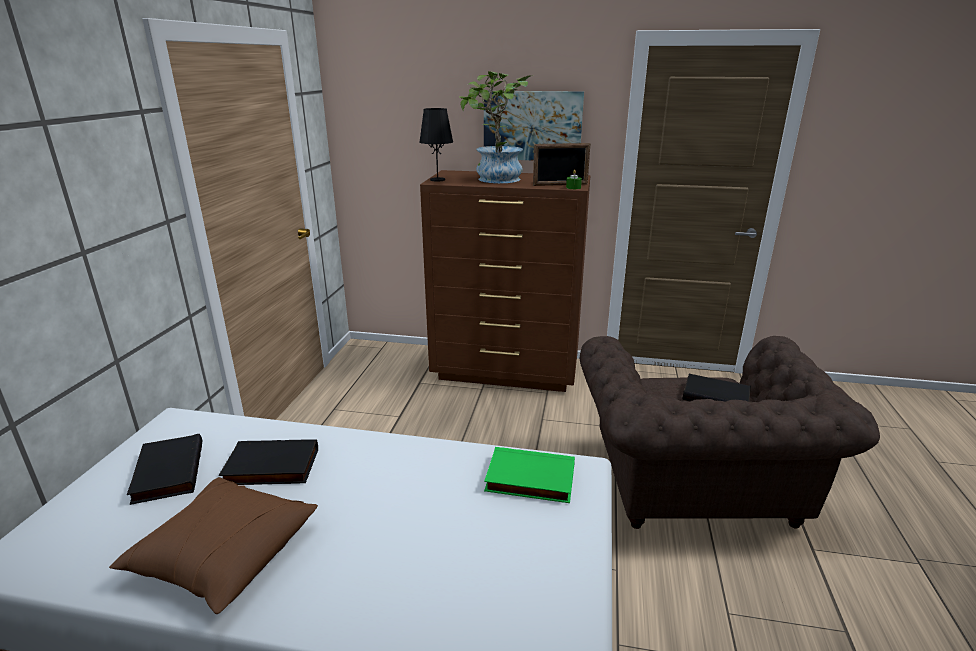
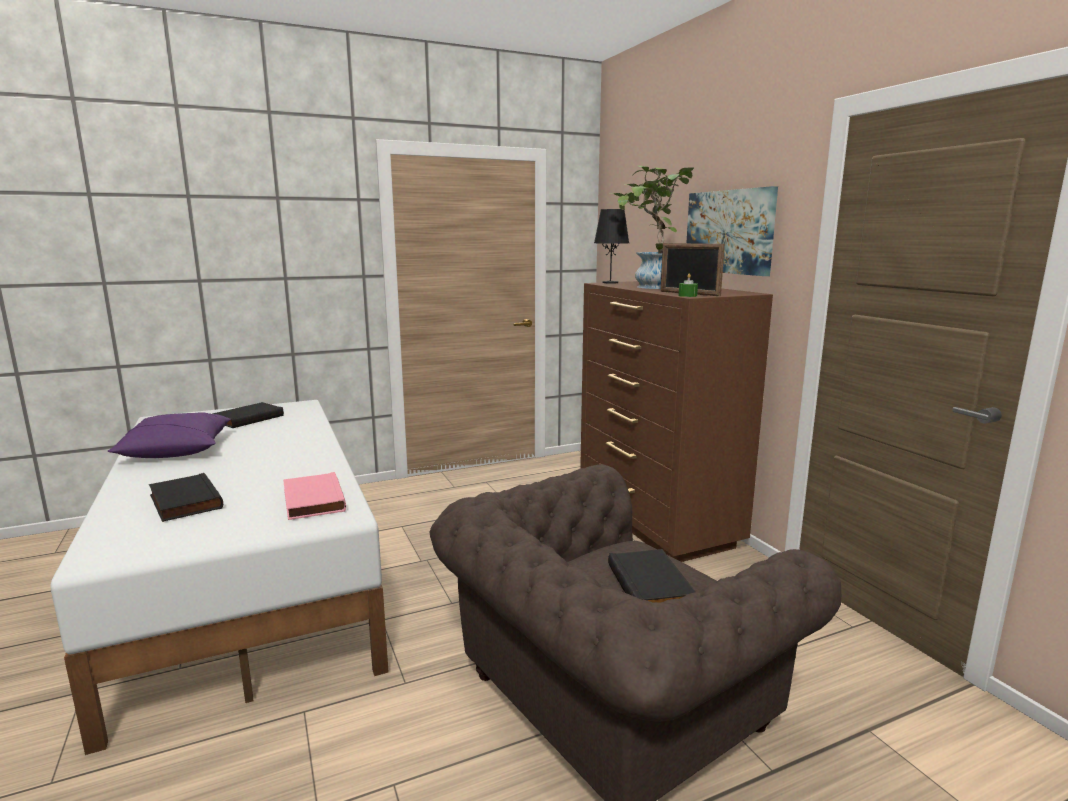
camera: 55 degrees right, 10 degrees down
brown pillow [109,477,318,614] -> purple pillow [108,413,231,458]
black book [219,439,318,485] -> black book moved to [149,473,223,522]
green book [484,447,575,503] -> pink book [283,472,346,520]

